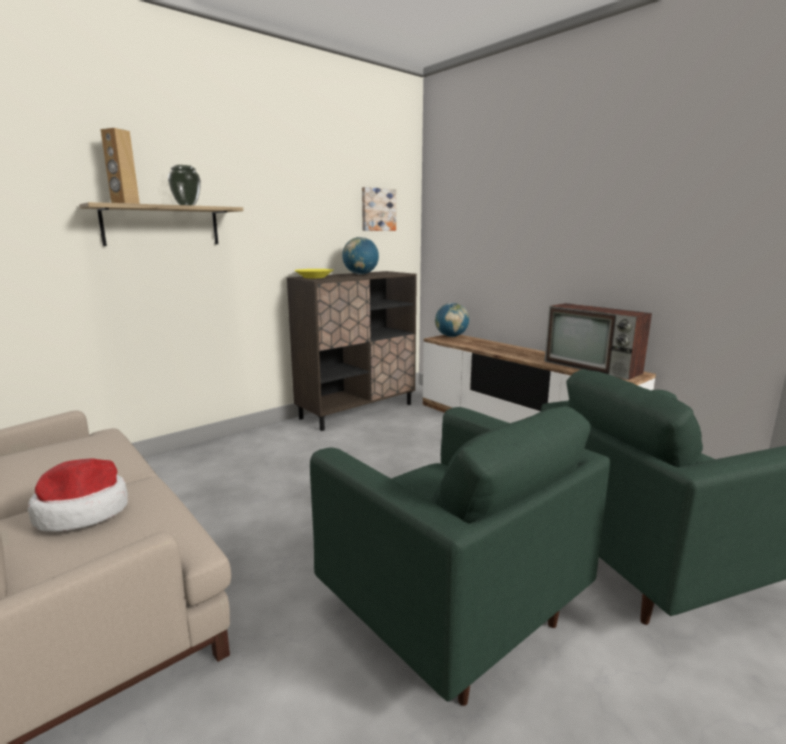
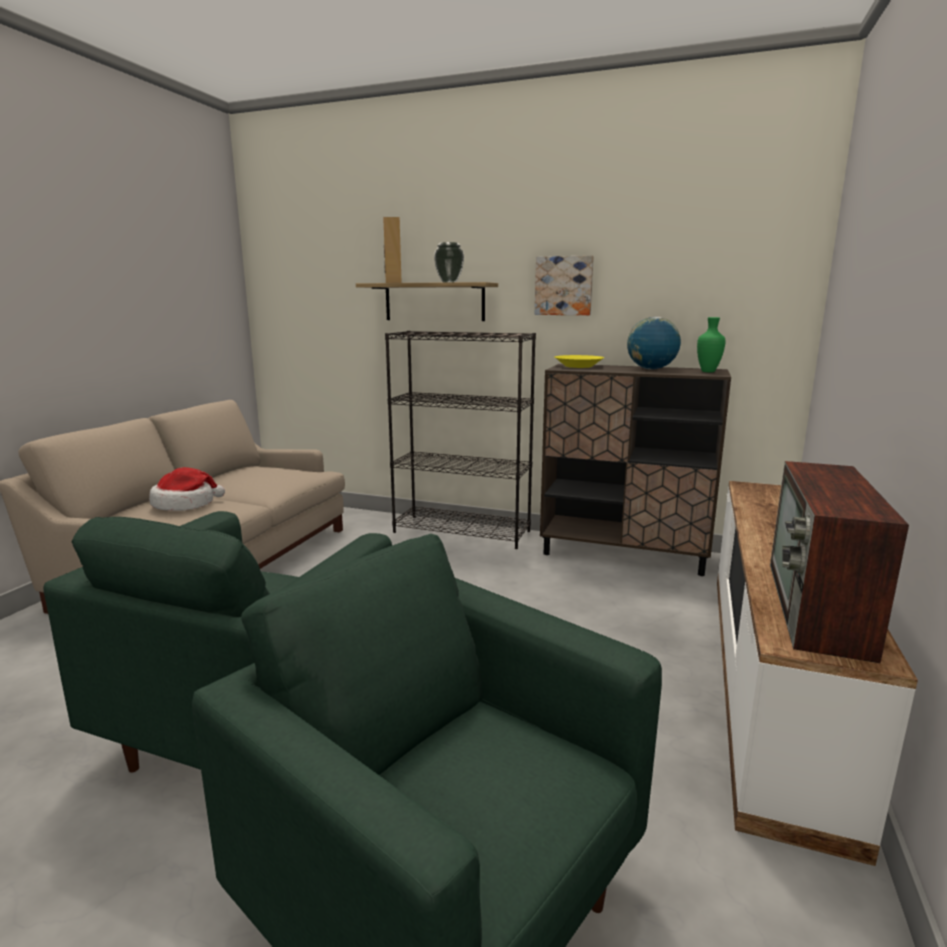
camera: 60 degrees right, 0 degrees up
picture [362,187,396,231] -> picture moved to [535,255,594,315]
globe [435,303,469,337] -> none
none -> black bookcase [385,331,536,549]
none -> green vase [697,317,726,372]

